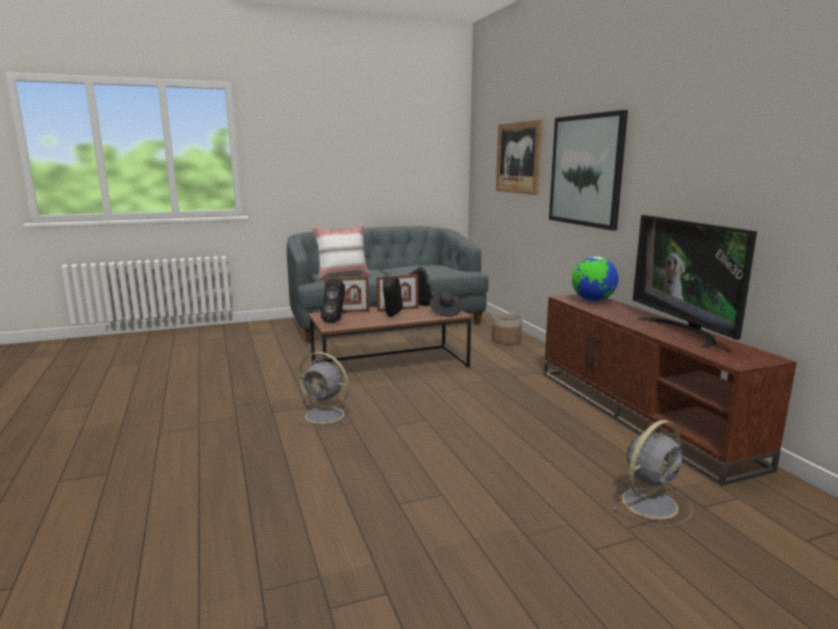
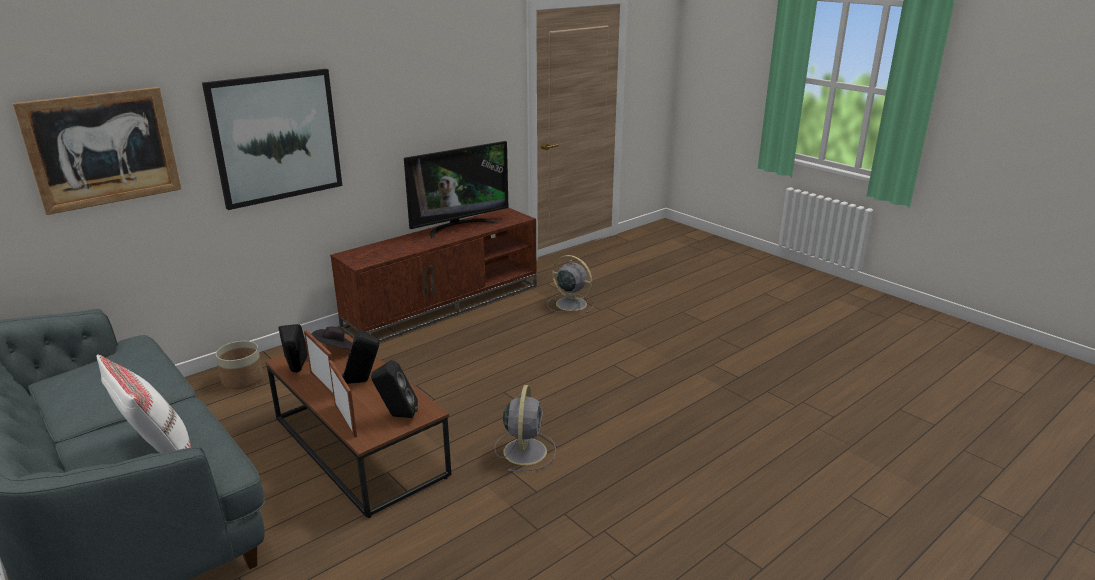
camera: 110 degrees left, 10 degrees up
globe [572,257,618,301] -> none

